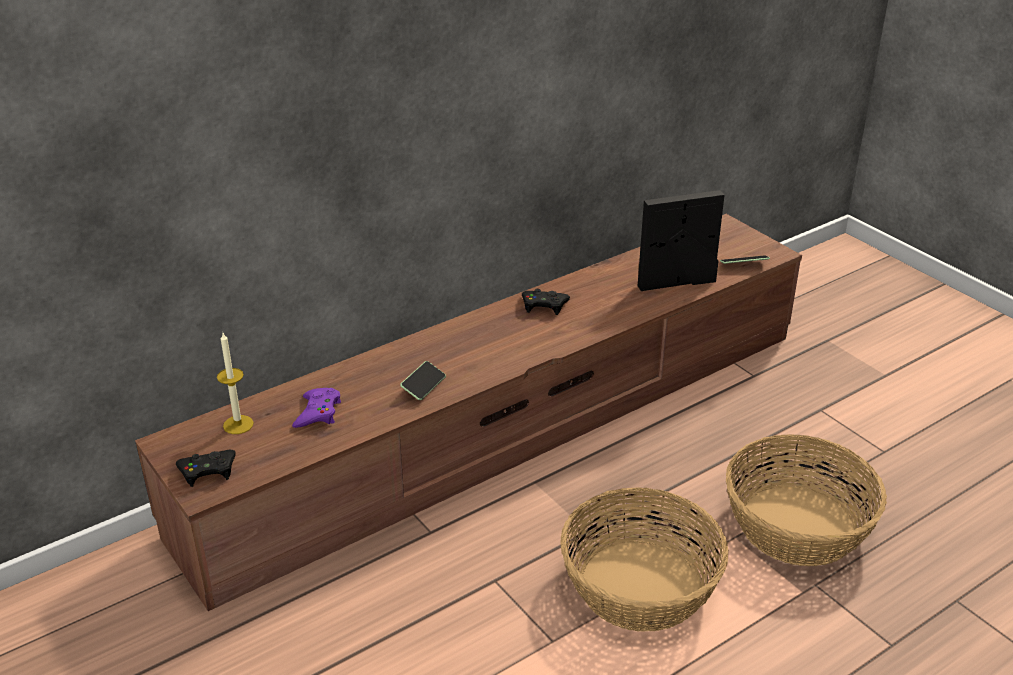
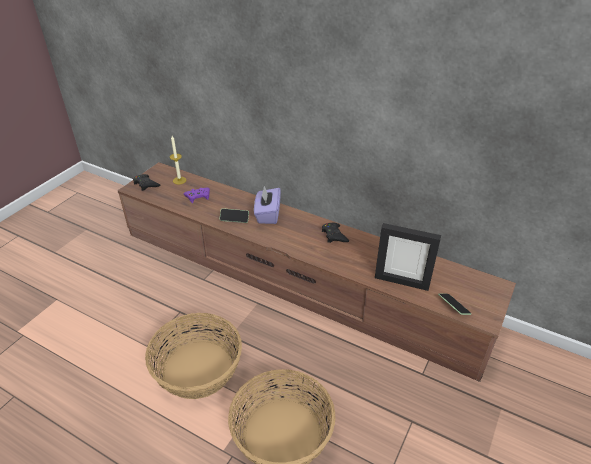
camera: 65 degrees right, 5 degrees up
picture frame [638,190,725,291] -> picture frame turned 150 degrees clockwise [375,223,441,291]
none -> purple tissue box [254,186,281,224]

